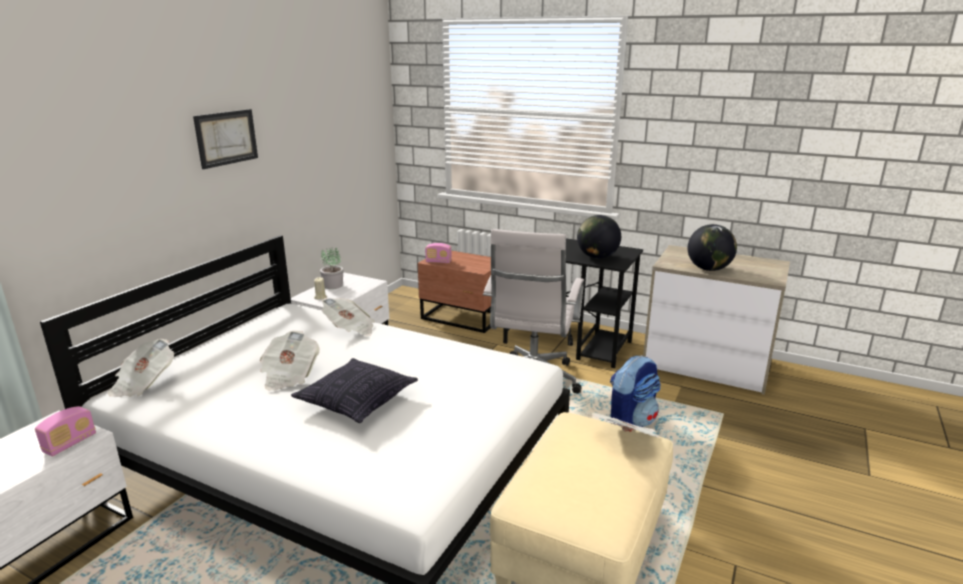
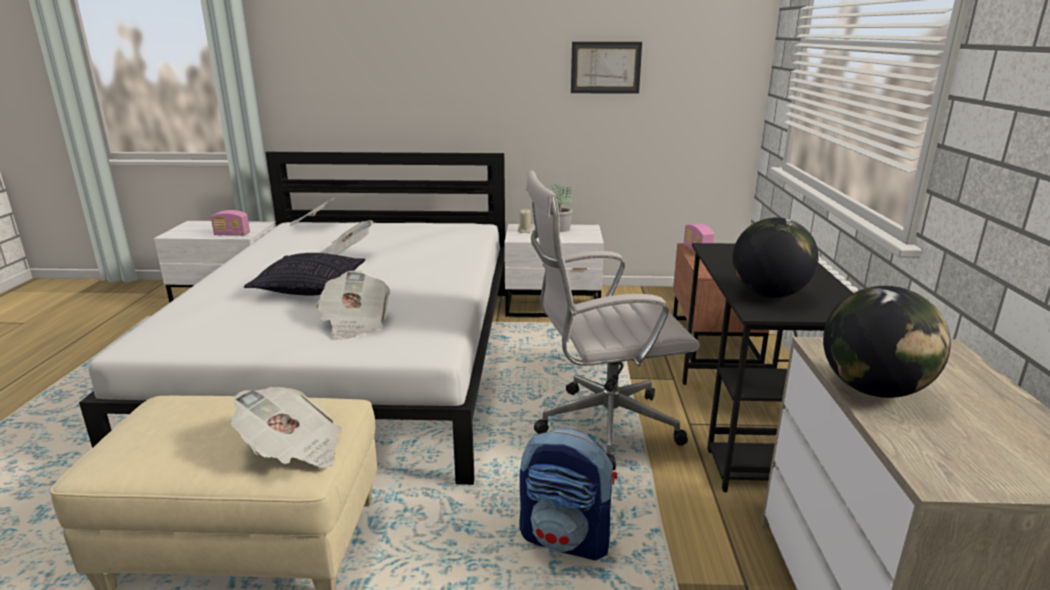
camera: 65 degrees right, 0 degrees up
picture [193,109,258,169] -> picture moved to [571,42,642,94]
newspaper [322,298,375,336] -> newspaper moved to [316,270,390,340]

